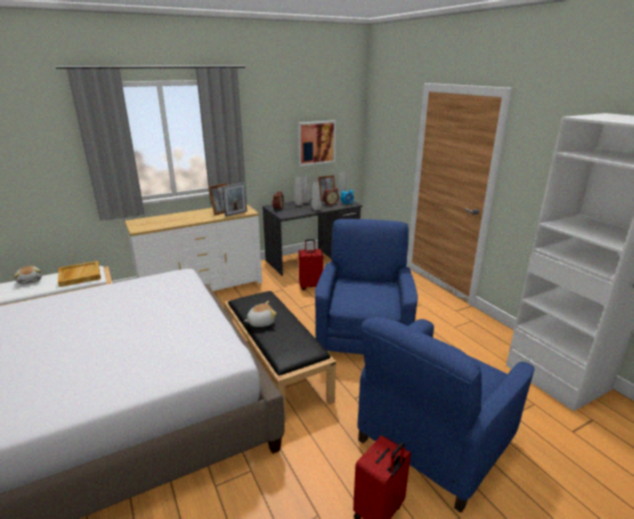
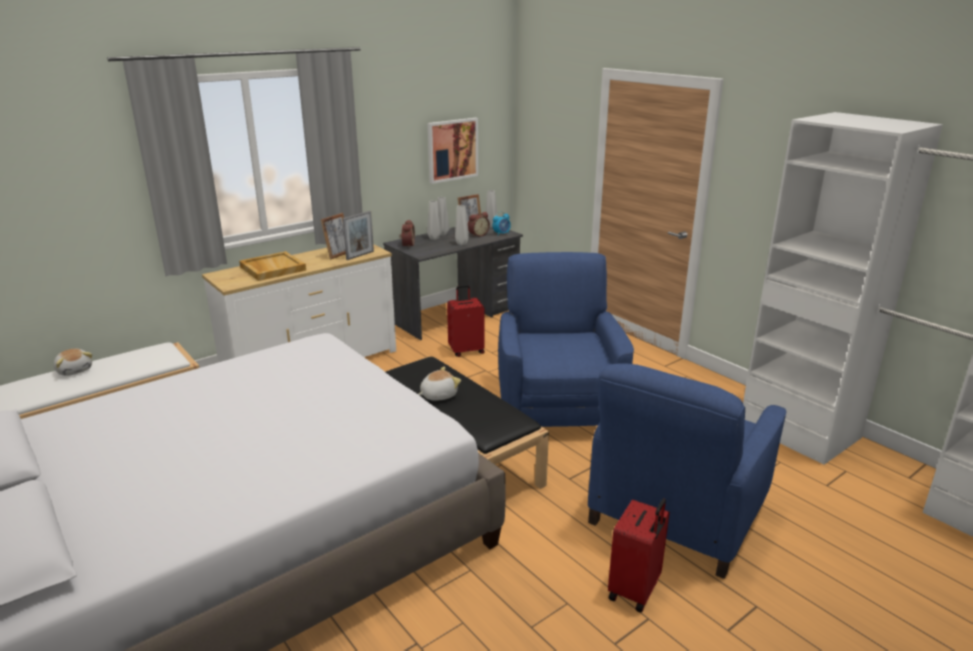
camera: 10 degrees left, 0 degrees up
beige tray [58,261,101,287] -> beige tray moved to [239,251,306,281]

